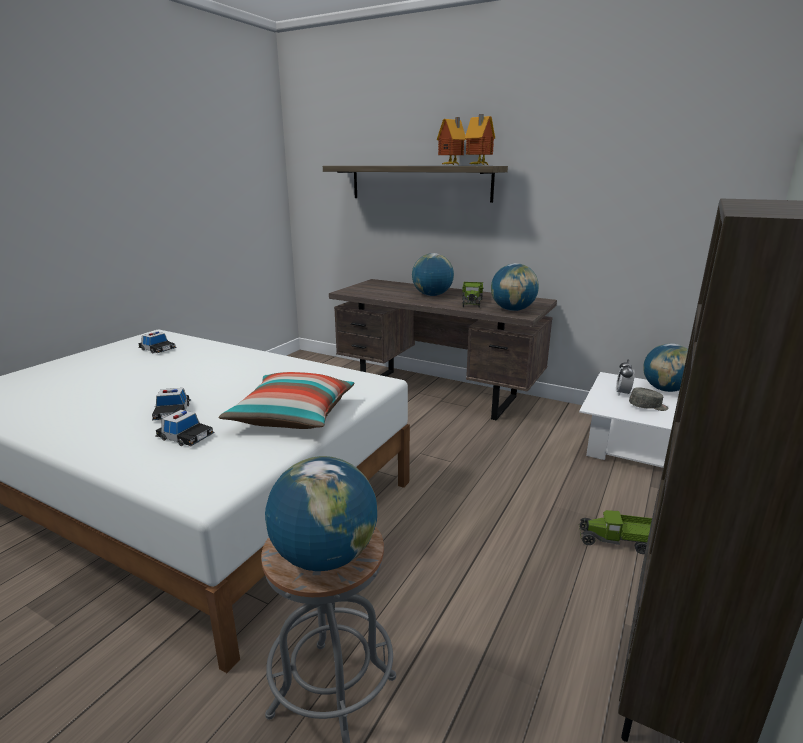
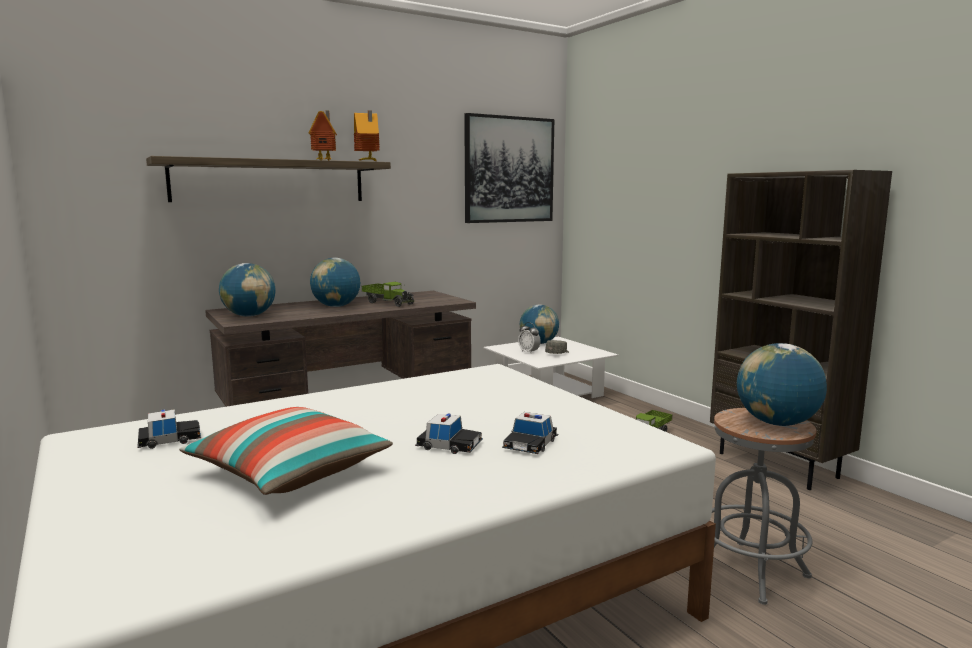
camera: 60 degrees left, 10 degrees down
toy car [155,410,215,446] -> toy car turned 150 degrees clockwise [502,412,558,454]
pillow [218,372,354,429] -> pillow moved to [180,407,393,495]
globe [491,263,539,311] -> globe moved to [219,263,275,317]
none -> picture [464,113,554,223]

